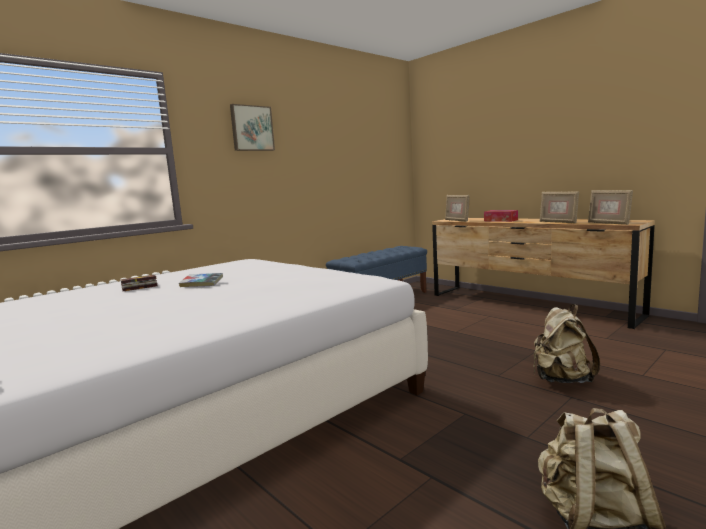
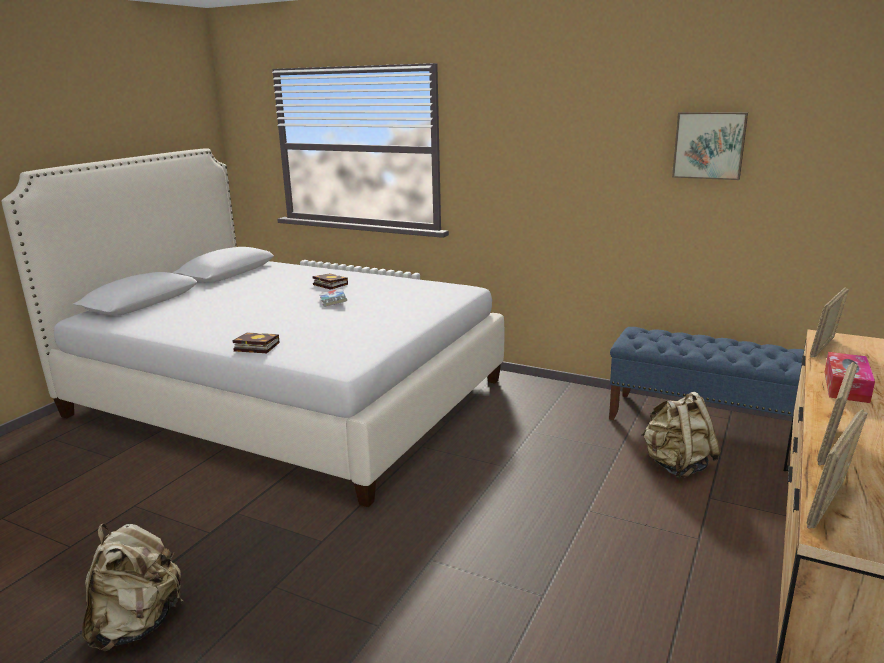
camera: 70 degrees right, 10 degrees up
picture [230,104,275,151] -> picture moved to [672,112,748,180]
beige backpack [533,304,600,383] -> beige backpack moved to [641,392,721,478]
none -> book [232,332,280,353]

